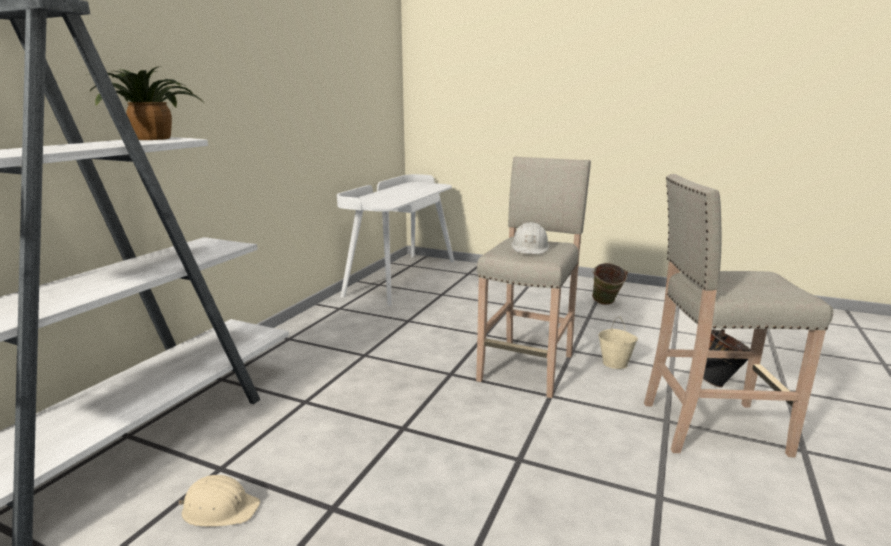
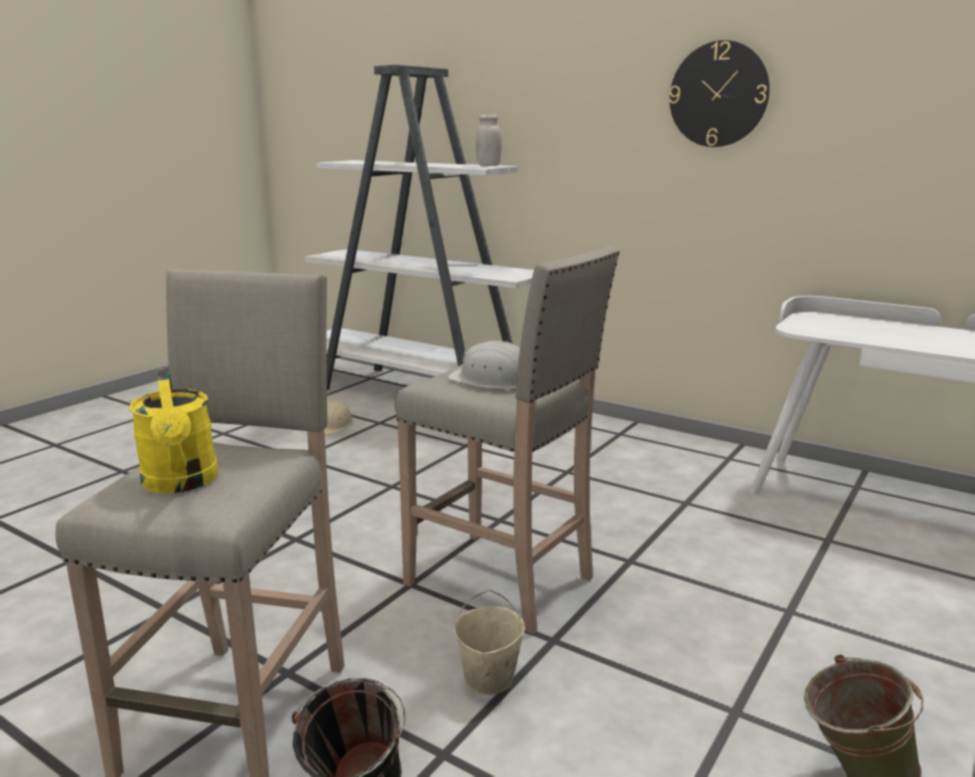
camera: 100 degrees right, 0 degrees up
potted plant [87,66,206,140] -> white jar [476,115,502,166]
none -> yellow watering can [130,369,219,493]
none -> wall clock [669,40,770,147]

